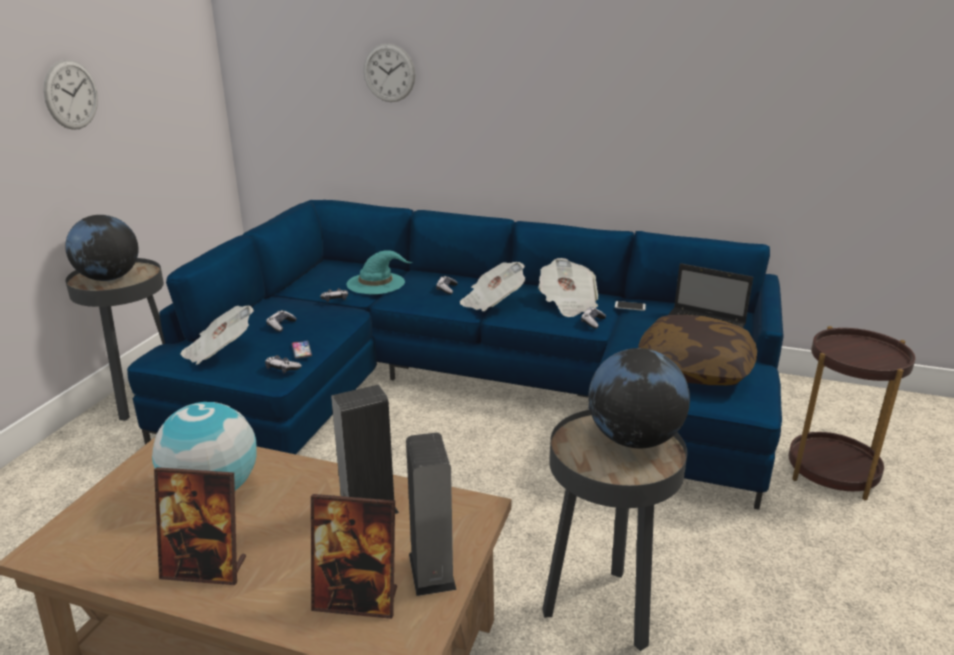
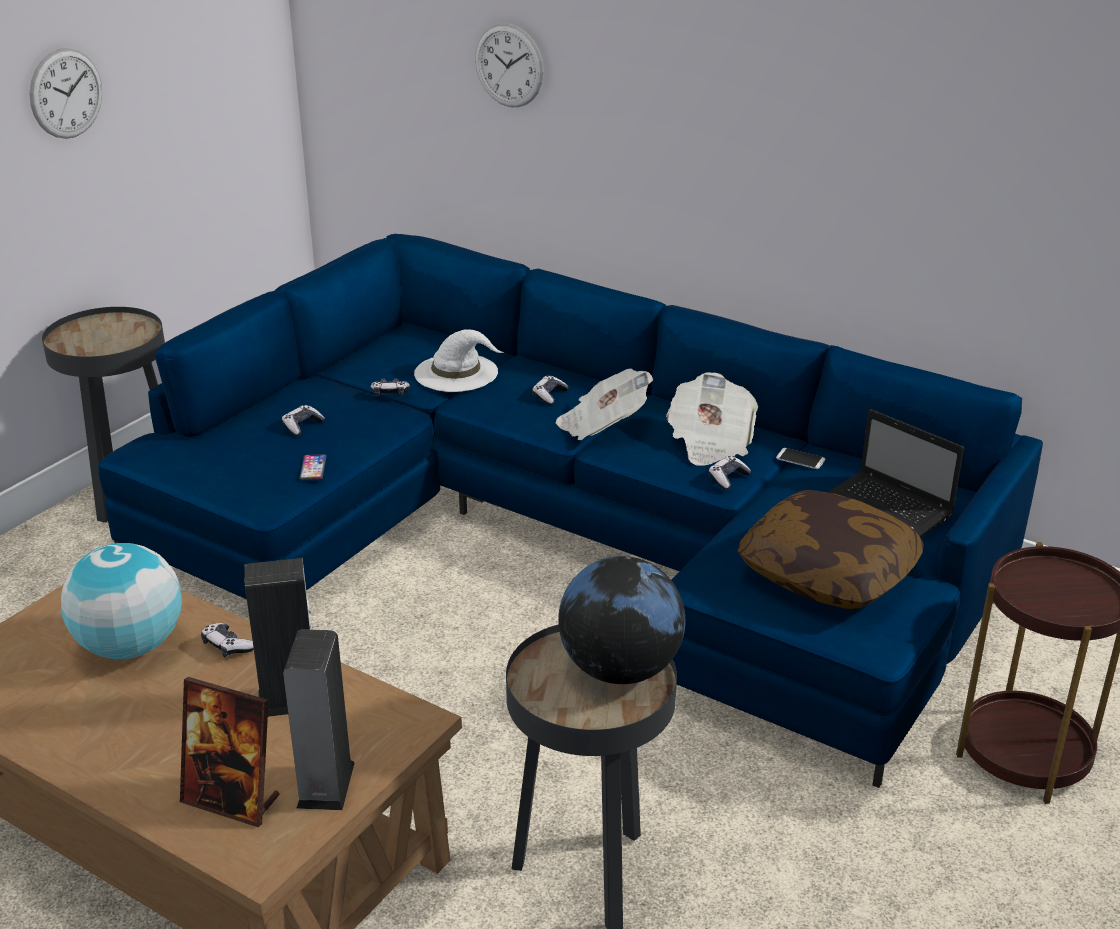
camera: 15 degrees right, 5 degrees up
globe [65,215,139,281] -> none
picture frame [154,467,246,585] -> none
newspaper [180,306,254,365] -> none
game controller [265,355,302,373] -> game controller moved to [201,623,254,658]
turquoise hat [346,250,413,294] -> white hat [414,329,504,392]

